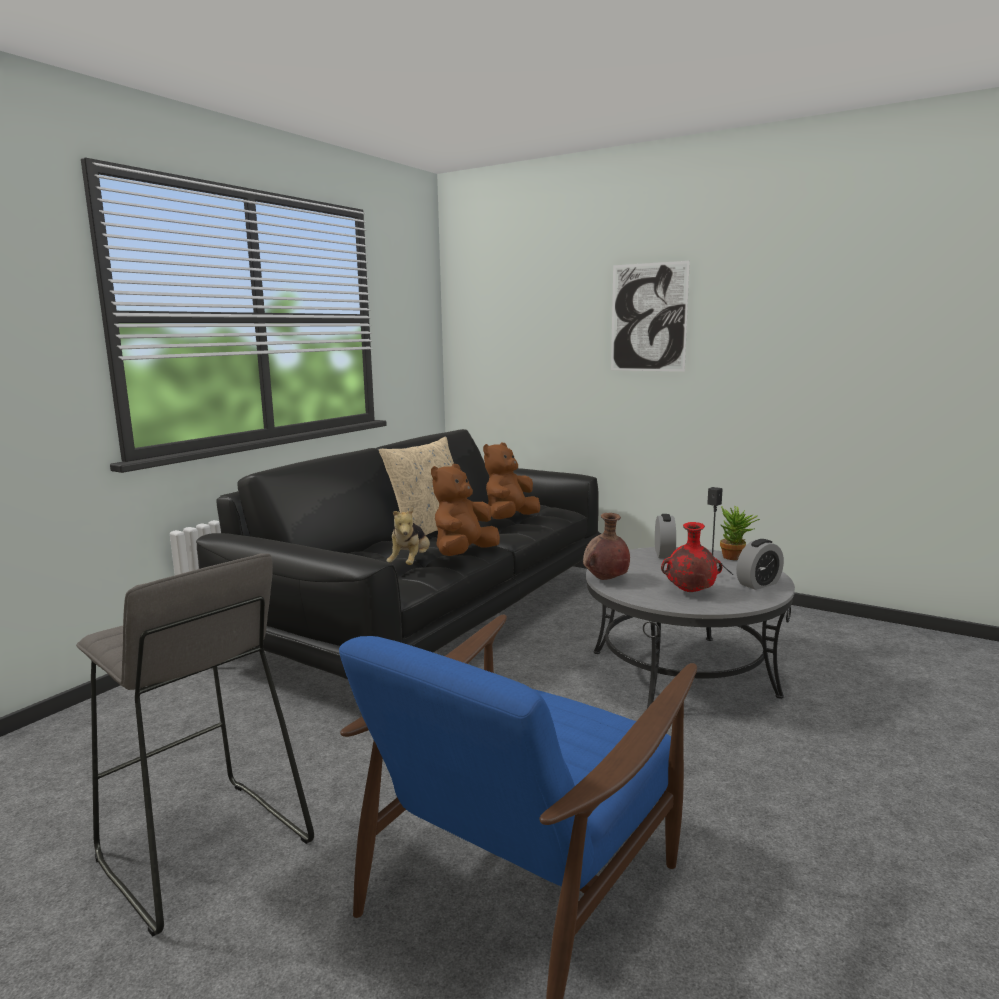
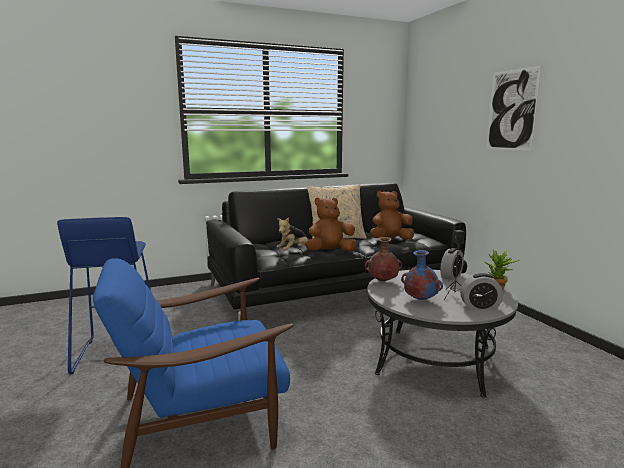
camera: 35 degrees right, 0 degrees up
grey stool [76,553,314,937] -> blue stool [57,217,151,375]
red vase [661,522,722,592] -> blue vase [401,250,443,300]

